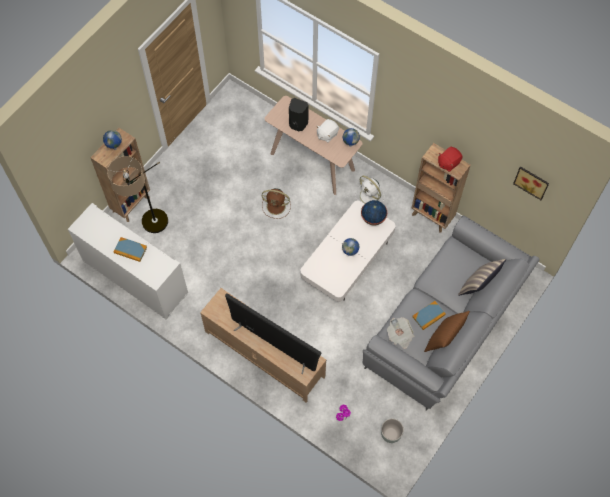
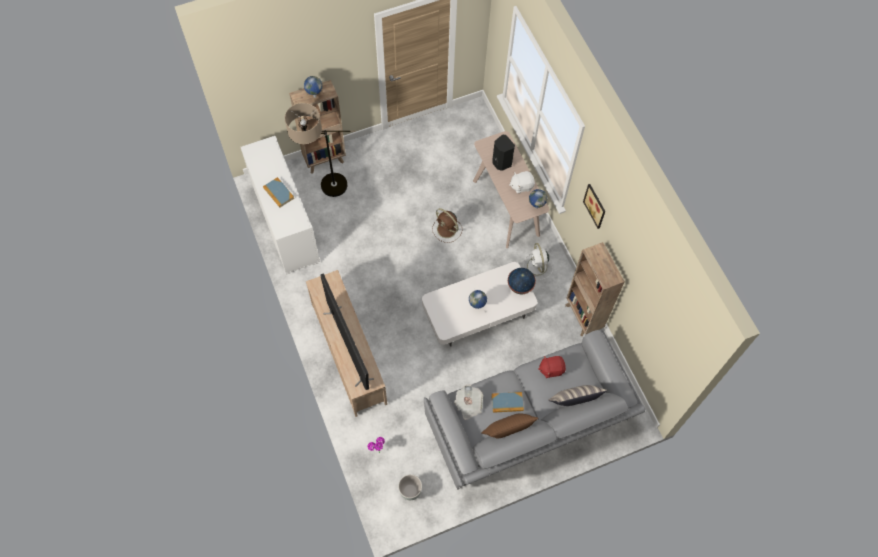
camera: 30 degrees right, 0 degrees up
red plush toy [438,147,463,172] -> red plush toy moved to [538,356,566,378]
picture [513,166,549,200] -> picture moved to [583,184,606,229]

